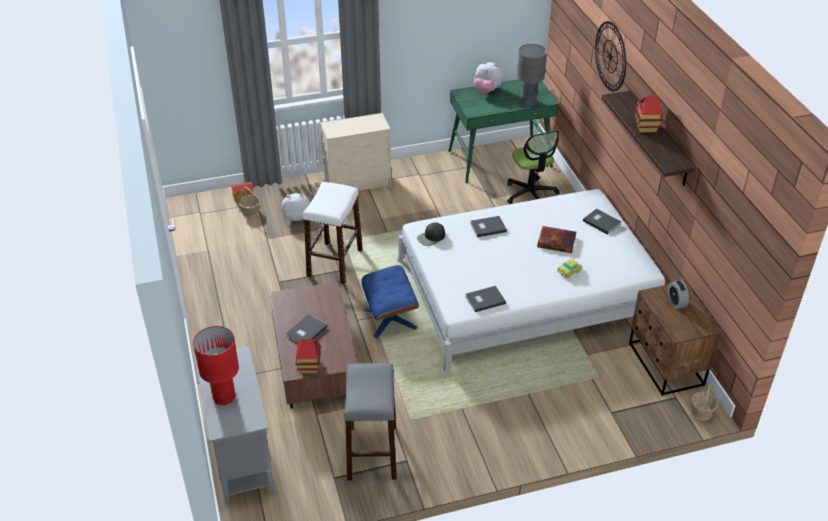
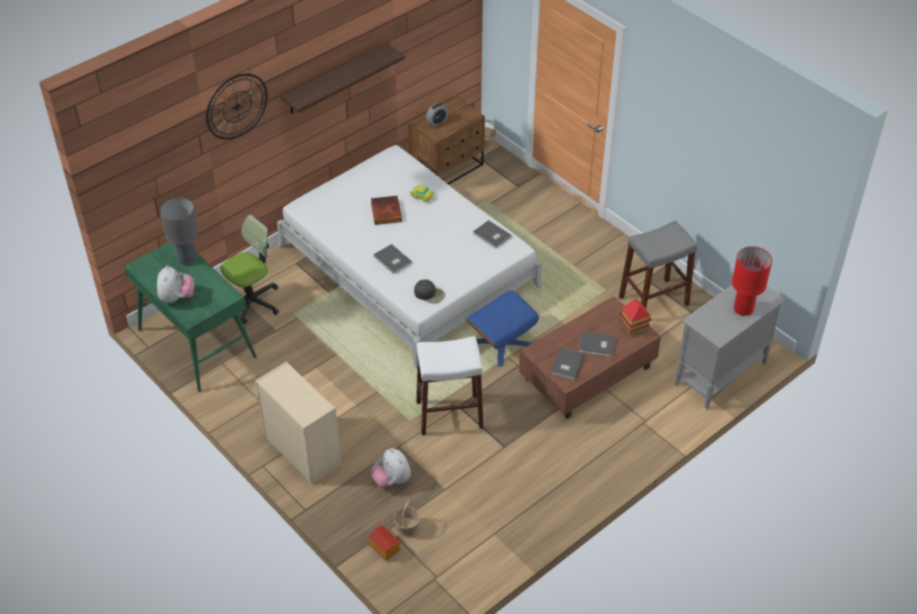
camera: 115 degrees left, 5 degrees up
grey book [583,209,621,235] -> grey book moved to [551,348,584,380]
toy house [635,95,663,133] -> none

